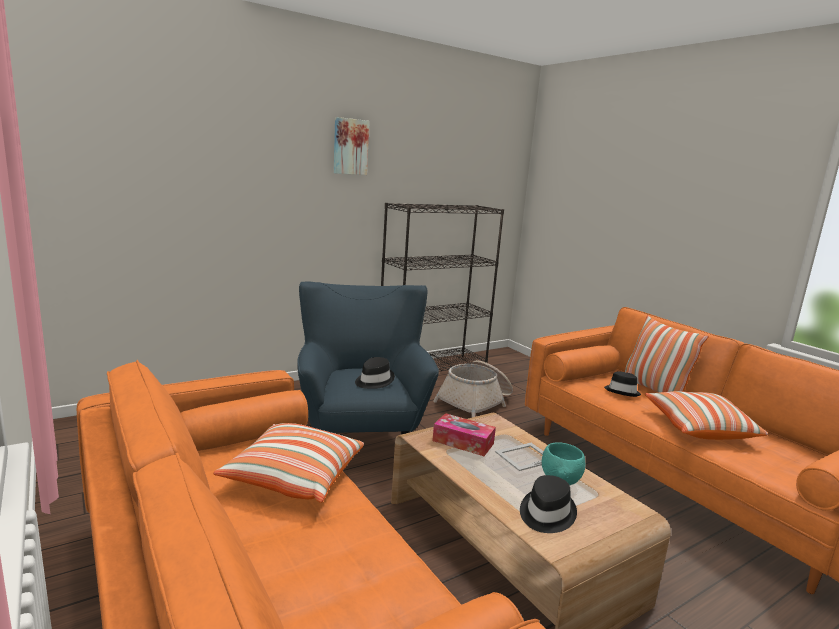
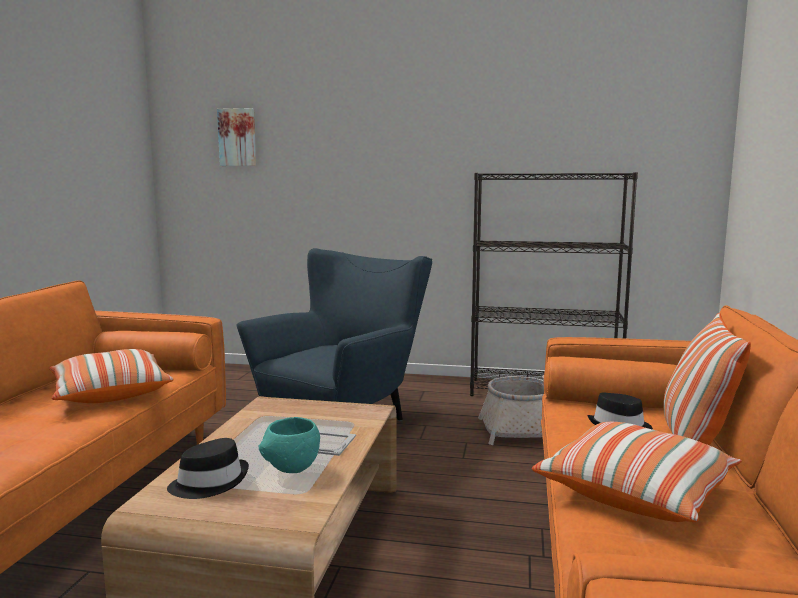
camera: 45 degrees right, 5 degrees down
picture [334,117,369,175] -> picture moved to [217,108,256,166]
black hat [355,357,395,389] -> none
tissue box [432,413,496,456] -> none

